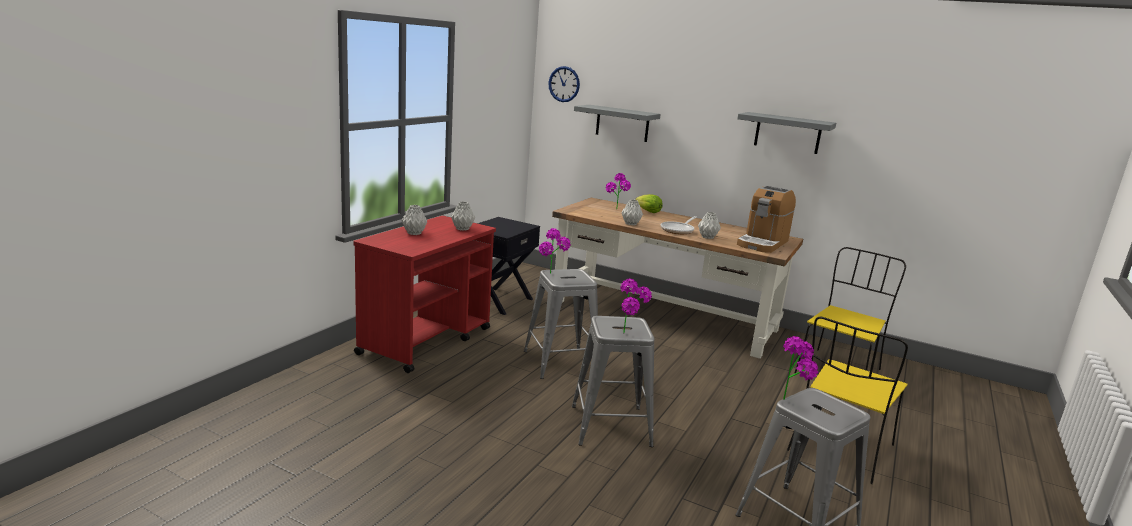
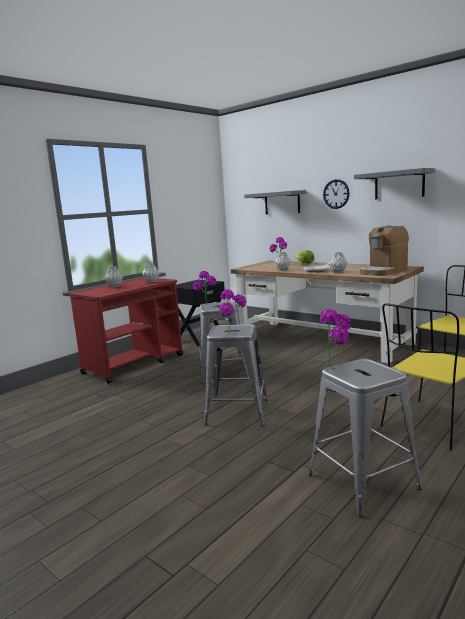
camera: 15 degrees right, 5 degrees down
wall clock [548,66,580,102] -> wall clock moved to [323,179,350,209]

